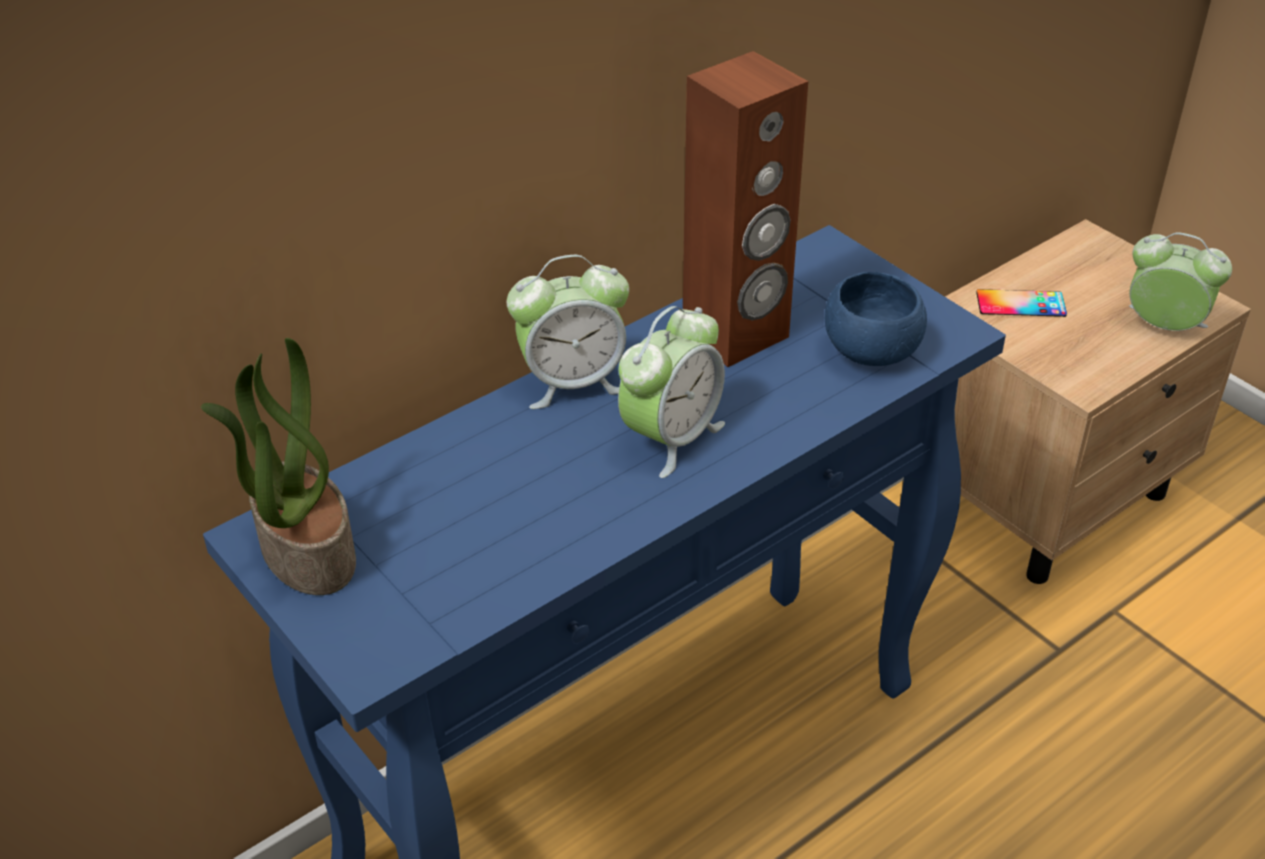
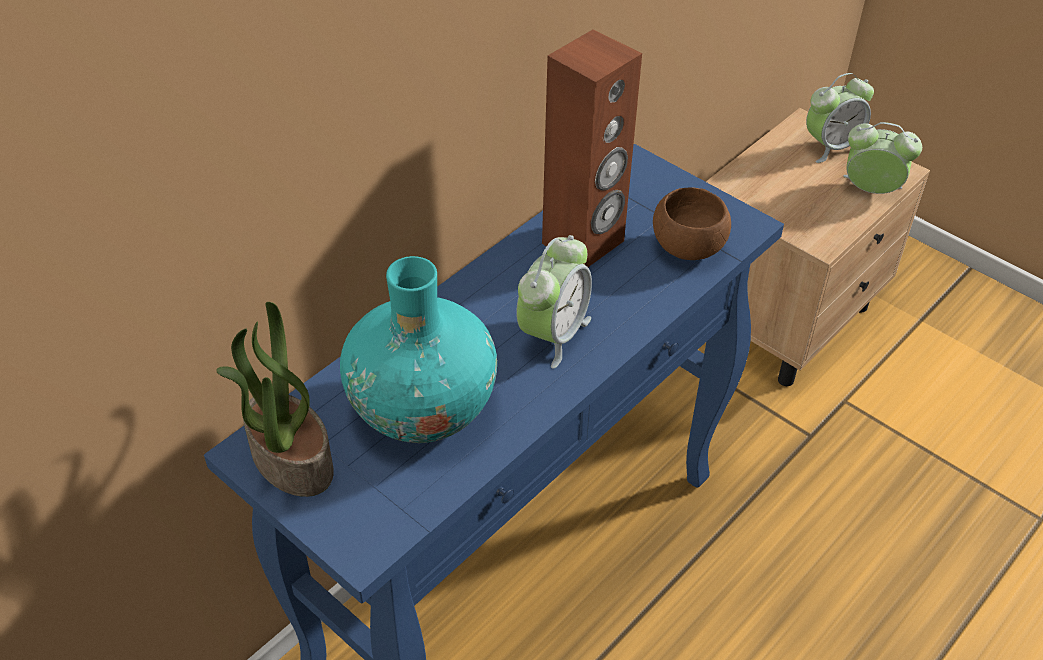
camera: 10 degrees left, 5 degrees up
alarm clock [507,255,629,409] -> alarm clock moved to [806,73,874,163]
blue bowl [825,272,927,366] -> brown bowl [653,187,731,260]
phone [976,289,1067,317] -> none
none -> turquoise vase [340,256,497,443]

